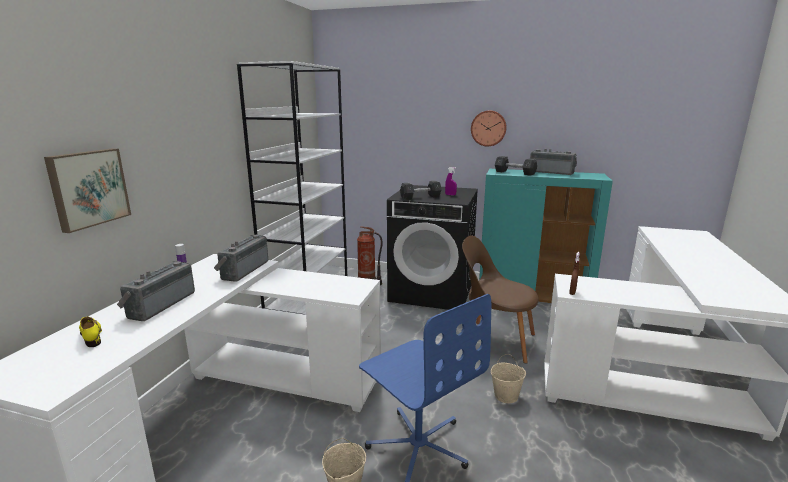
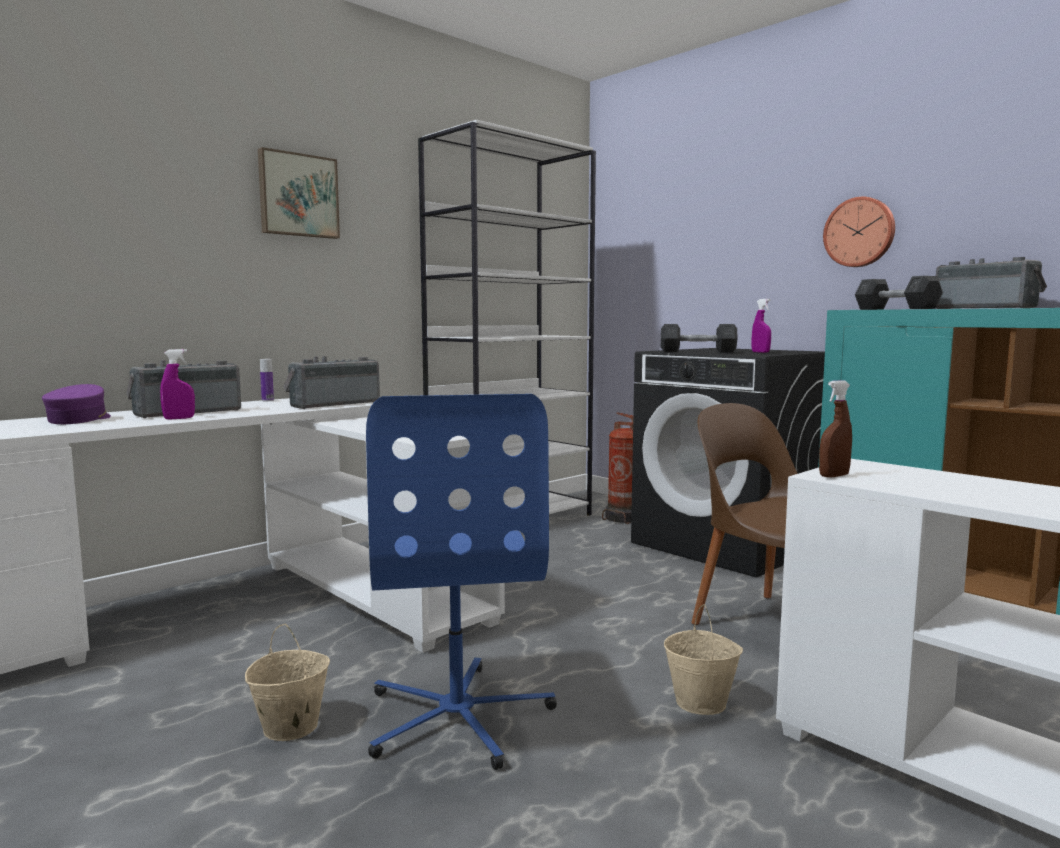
camera: 30 degrees right, 10 degrees down
picture [44,148,131,233] -> picture moved to [258,147,340,239]
yellow shoe [79,317,102,347] -> purple cap [42,384,111,424]
none -> purple spray bottle [160,349,195,420]

